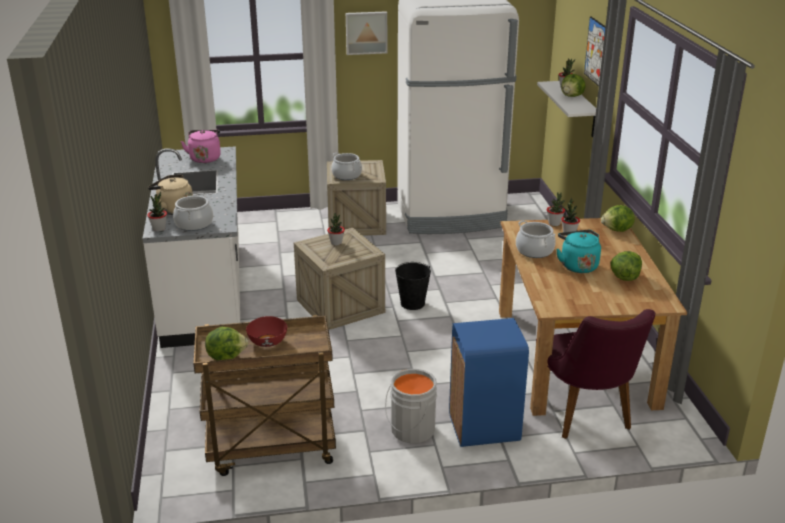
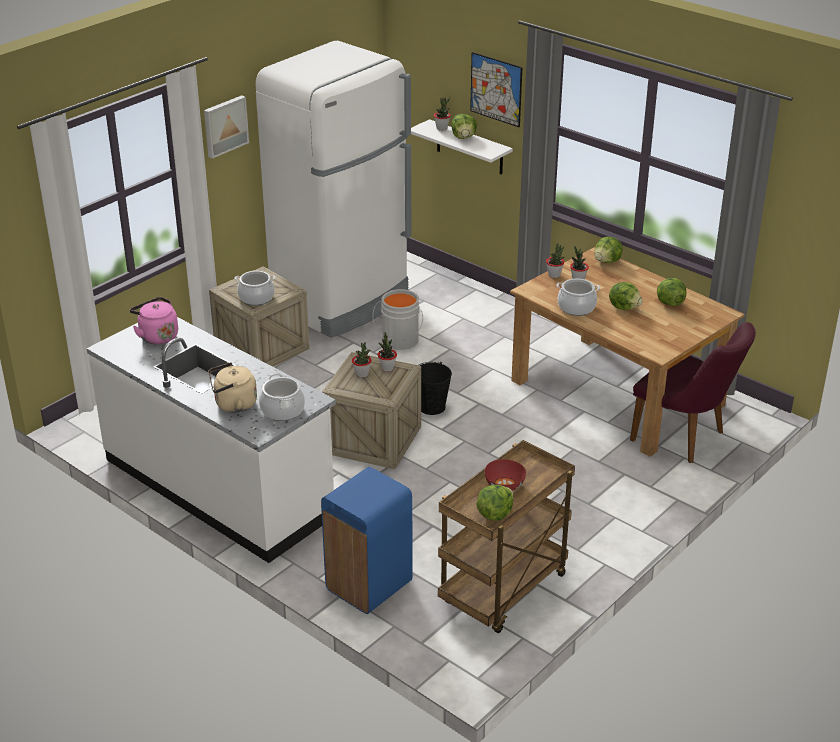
camera: 40 degrees left, 5 degrees up
potted plant [147,192,167,231] -> potted plant moved to [377,332,397,372]
grey bucket [385,369,437,443] -> grey bucket moved to [372,289,423,350]
blue trash can [449,318,529,447] -> blue trash can moved to [321,467,413,614]
turquoise kettle [556,230,601,273] -> lettuce [609,282,643,310]

